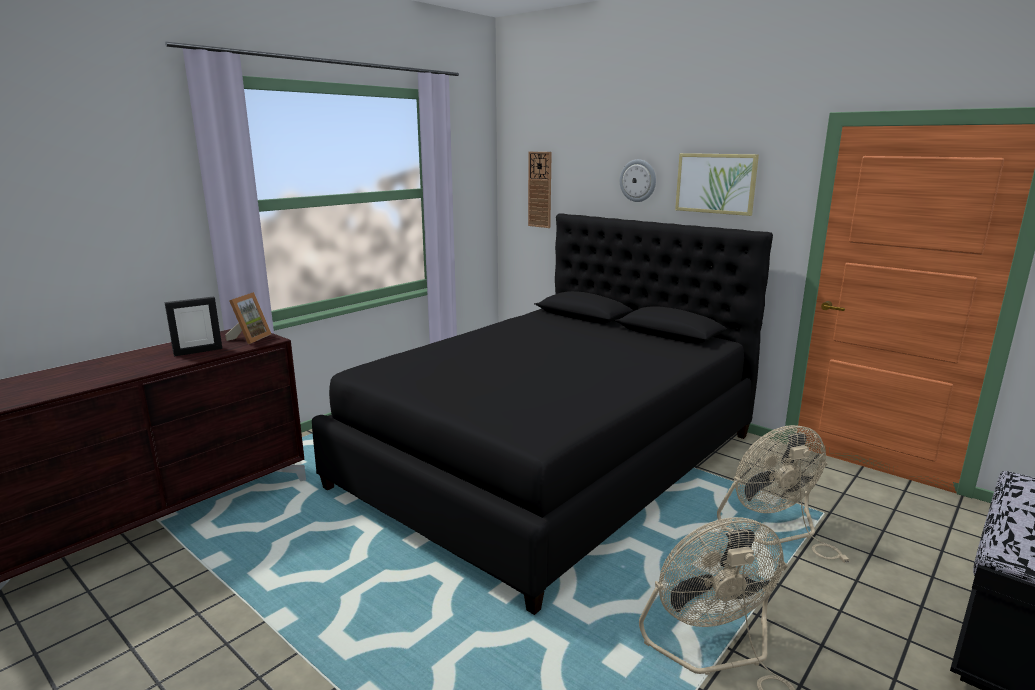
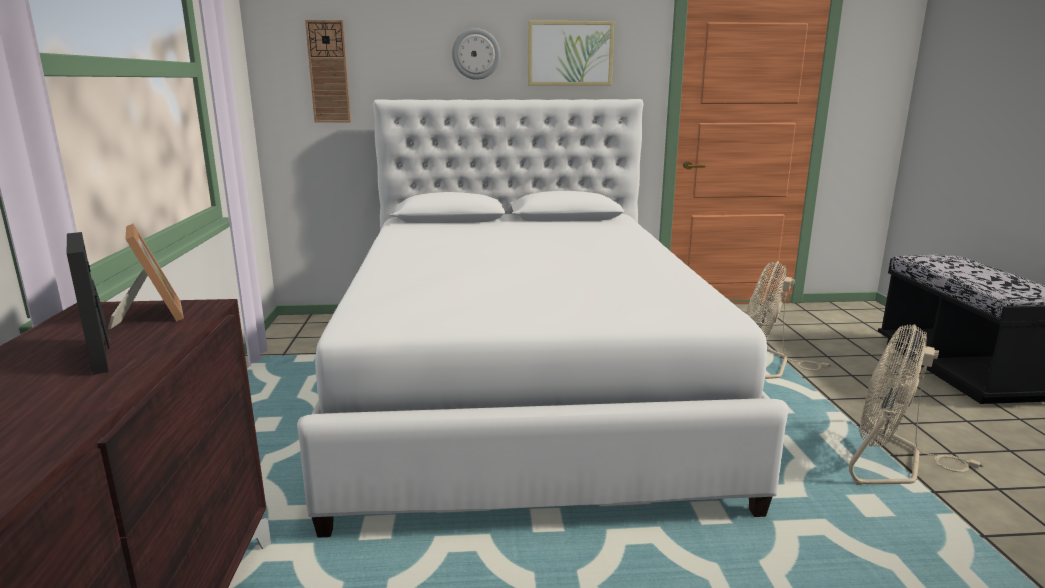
camera: 45 degrees left, 0 degrees up
picture frame [164,297,222,357] -> picture frame turned 135 degrees clockwise [67,232,110,375]
black bed [312,213,773,615] -> white bed [297,99,789,538]

